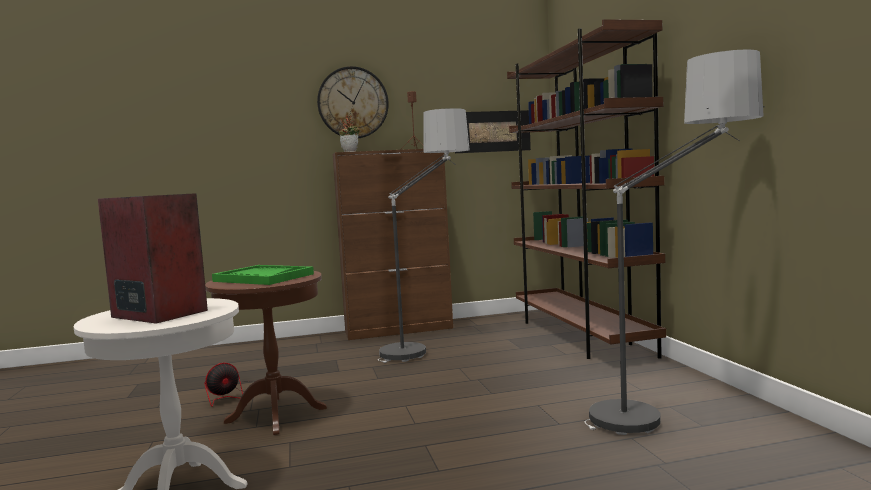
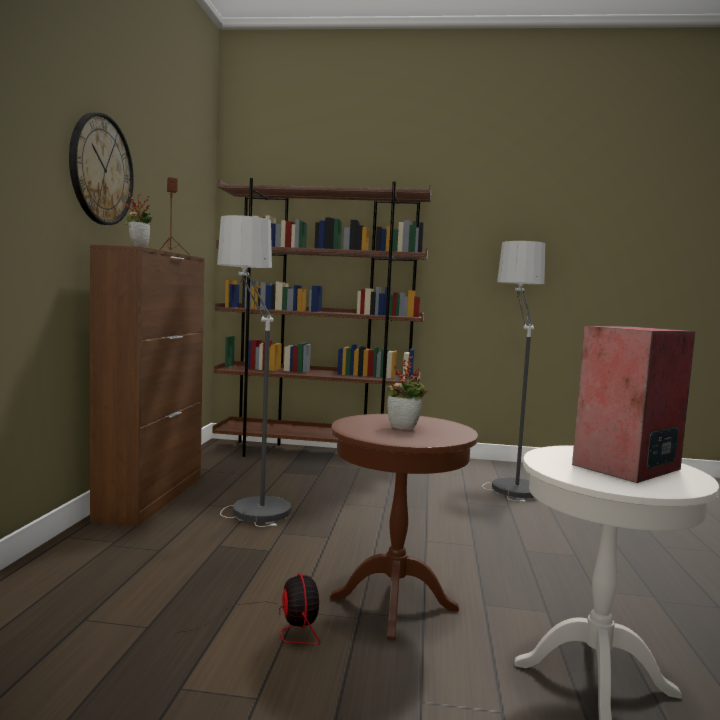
camera: 70 degrees left, 0 degrees up
green tray [212,265,314,285] -> potted plant [387,356,428,430]
picture [455,110,531,153] -> none

